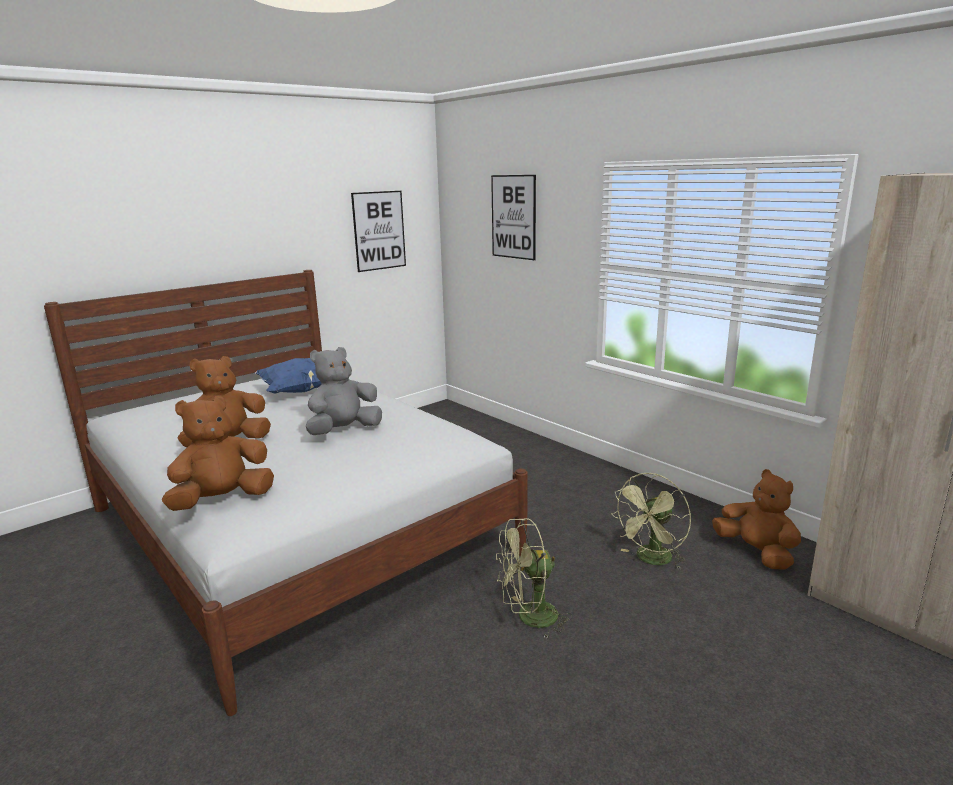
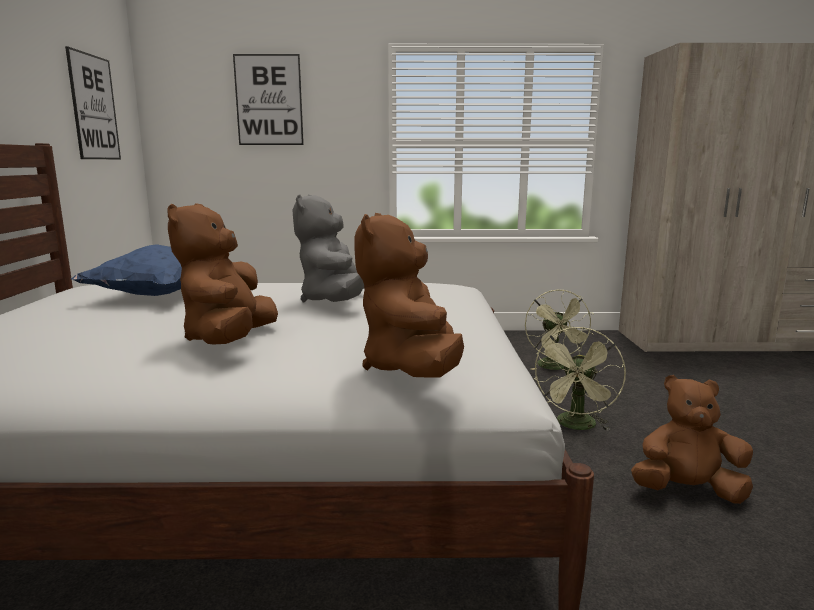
camera: 50 degrees left, 5 degrees down
brown plush toy [712,469,801,570] -> brown plush toy moved to [631,375,753,504]

